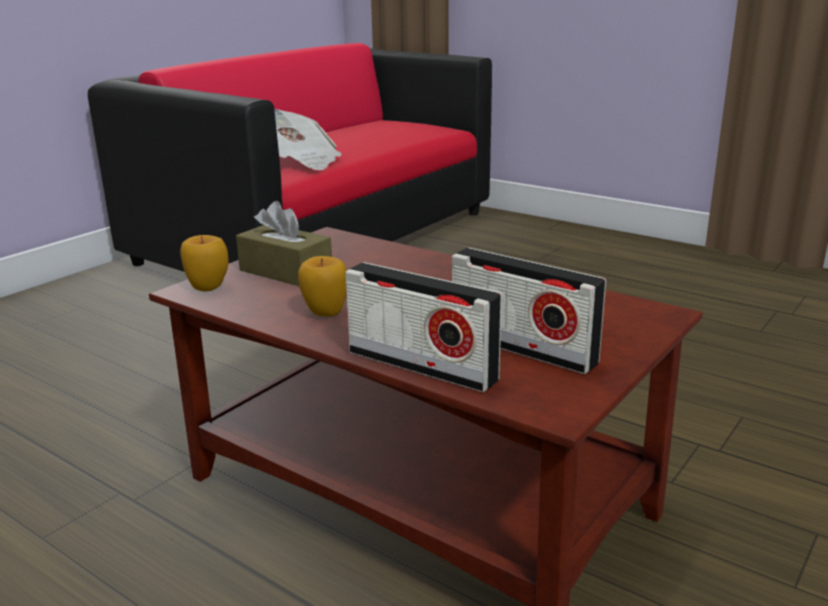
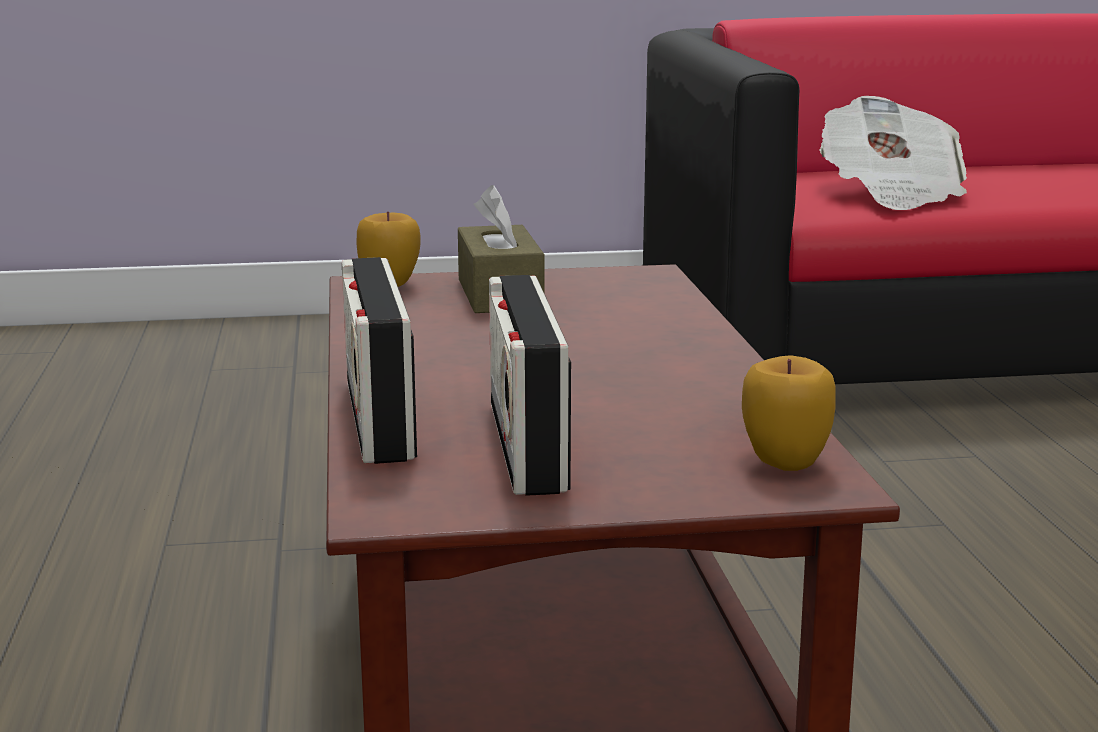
camera: 45 degrees right, 5 degrees down
apple [298,256,347,317] -> apple moved to [742,355,836,471]

